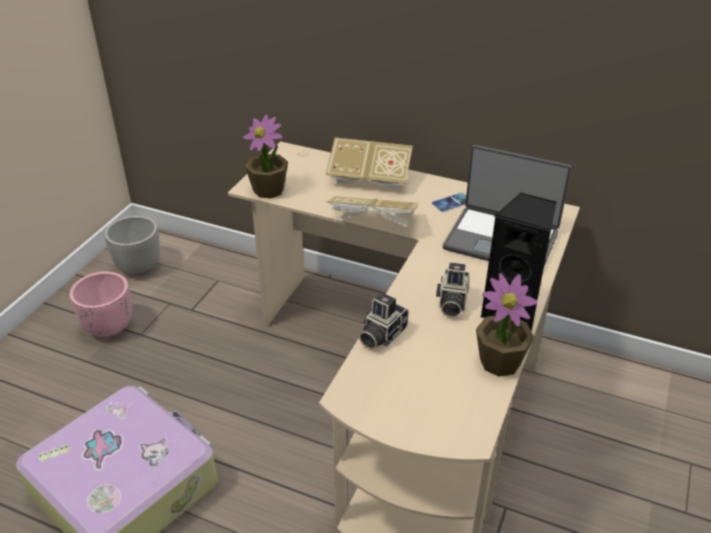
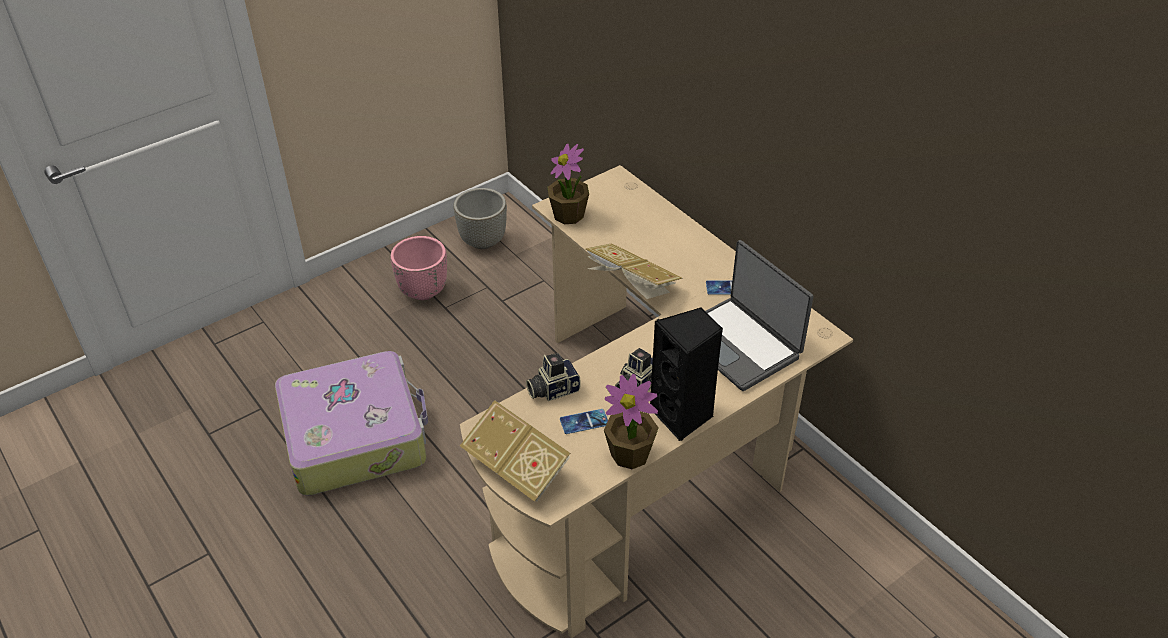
camera: 30 degrees right, 5 degrees up
book [326,138,413,191] -> book moved to [460,400,570,502]
none -> phone [560,409,608,434]

